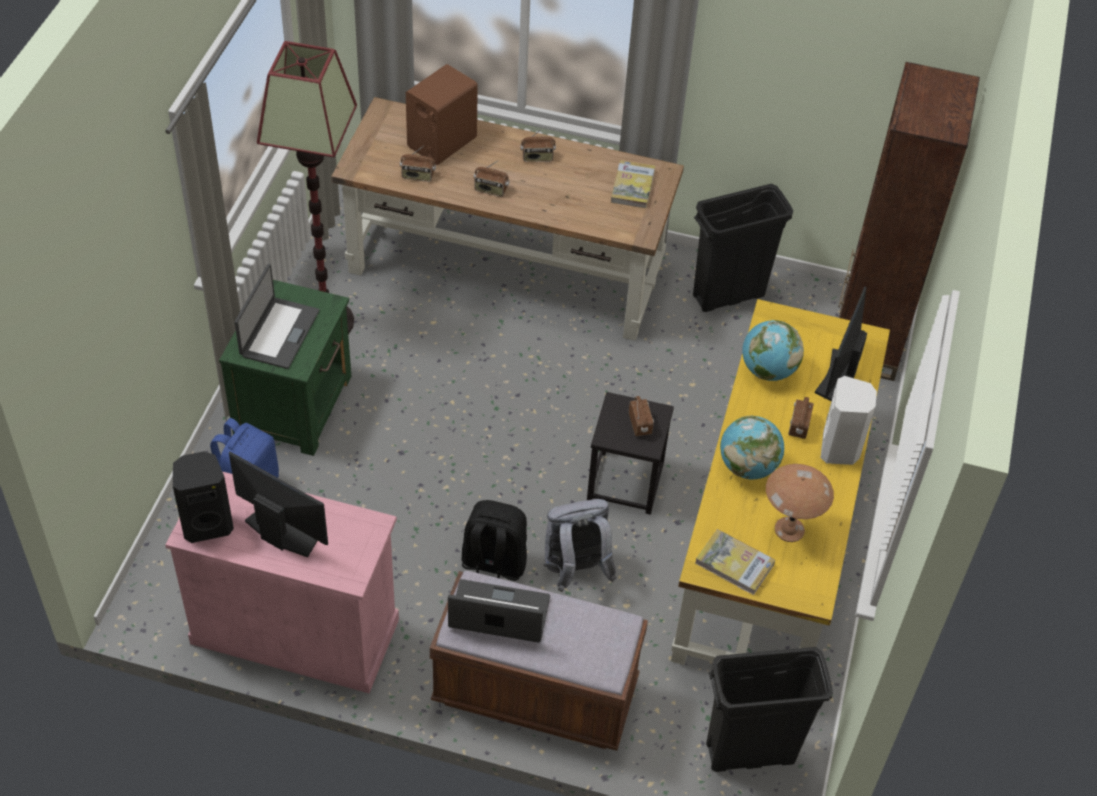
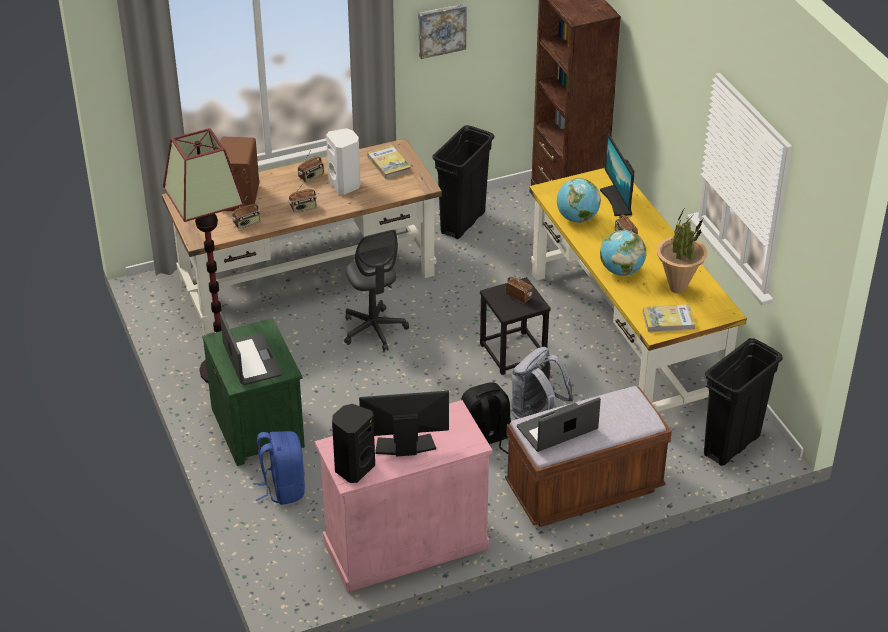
camera: 35 degrees left, 10 degrees down
brown table lamp [766,464,834,542] -> potted plant [657,211,707,294]
white speaker [821,376,877,465] -> white speaker moved to [326,128,361,195]
none -> grey office chair [344,230,409,351]
none -> picture [418,4,467,59]

